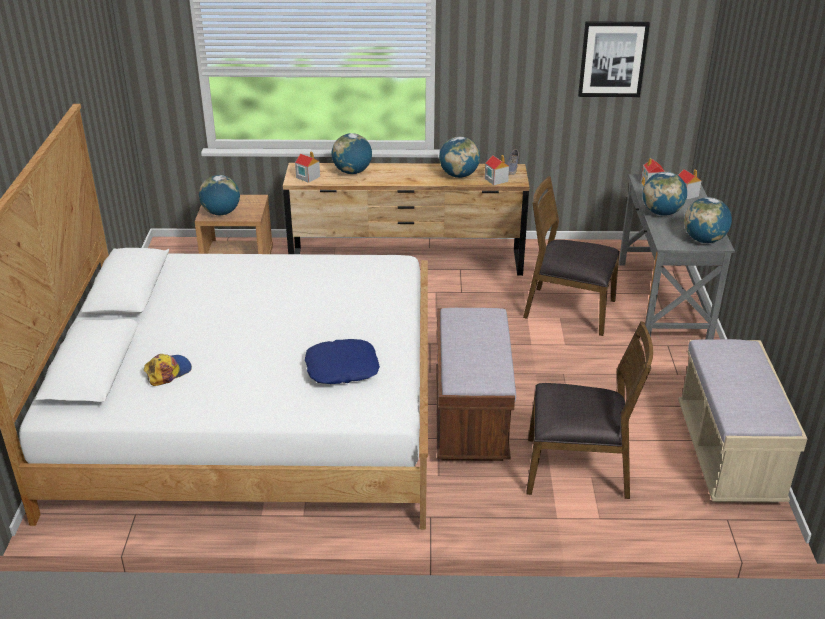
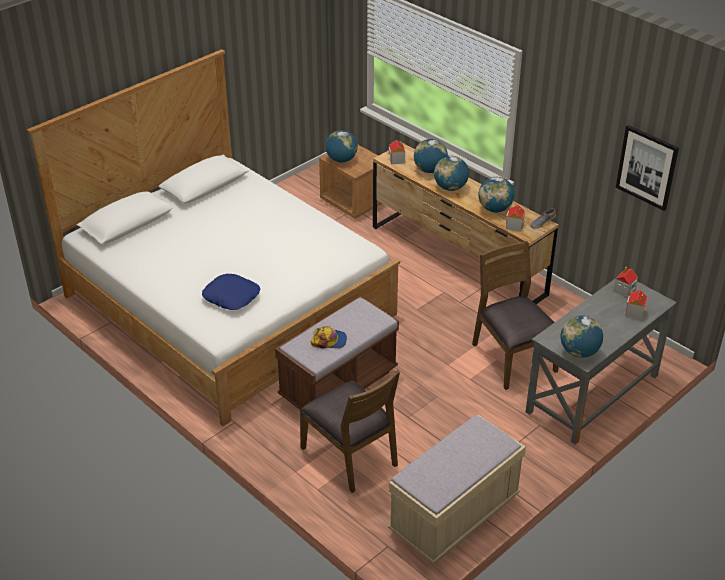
camera: 45 degrees right, 5 degrees up
cap [144,354,192,386] -> cap moved to [311,326,347,349]
globe [642,172,687,216] -> globe moved to [434,156,469,191]

